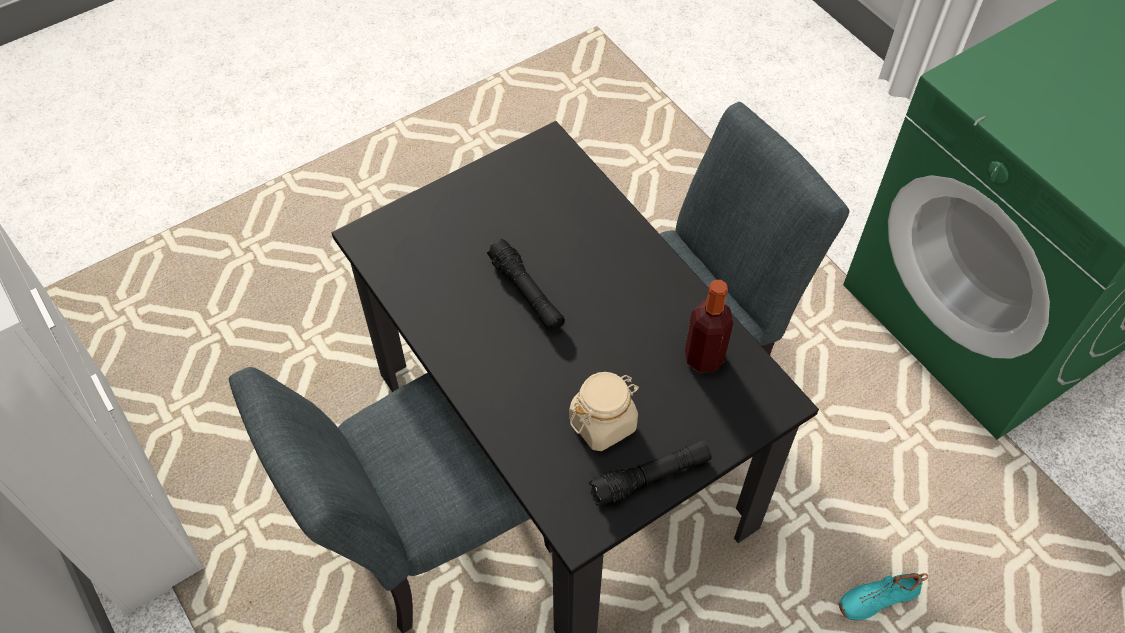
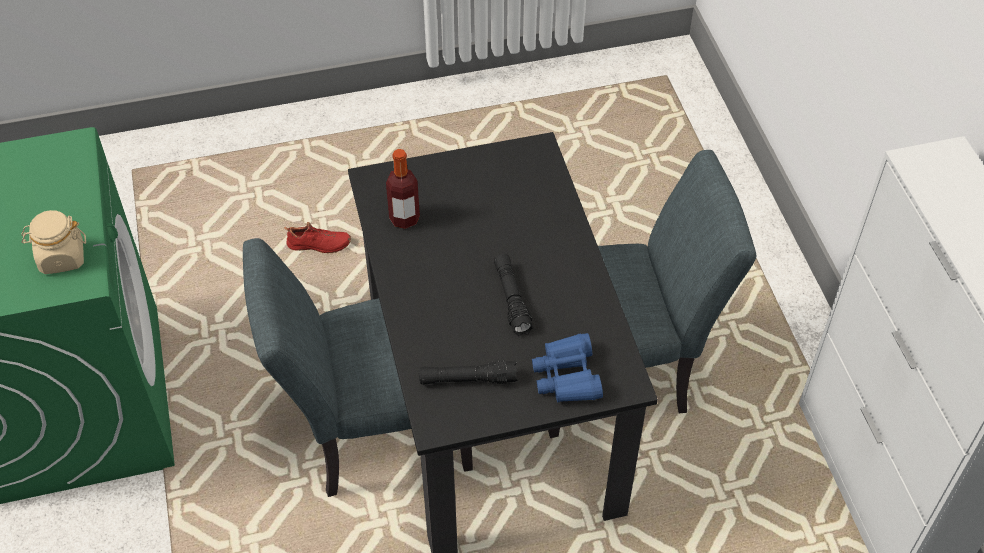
camera: 160 degrees left, 5 degrees down
beige jar [569,372,639,451] -> beige jar moved to [21,210,86,274]
black flashlight [588,439,712,506] -> black flashlight moved to [419,360,517,385]
turquoise shoe [839,573,928,620] -> red shoe [284,222,351,253]
none -> blue binoculars [532,333,603,402]

